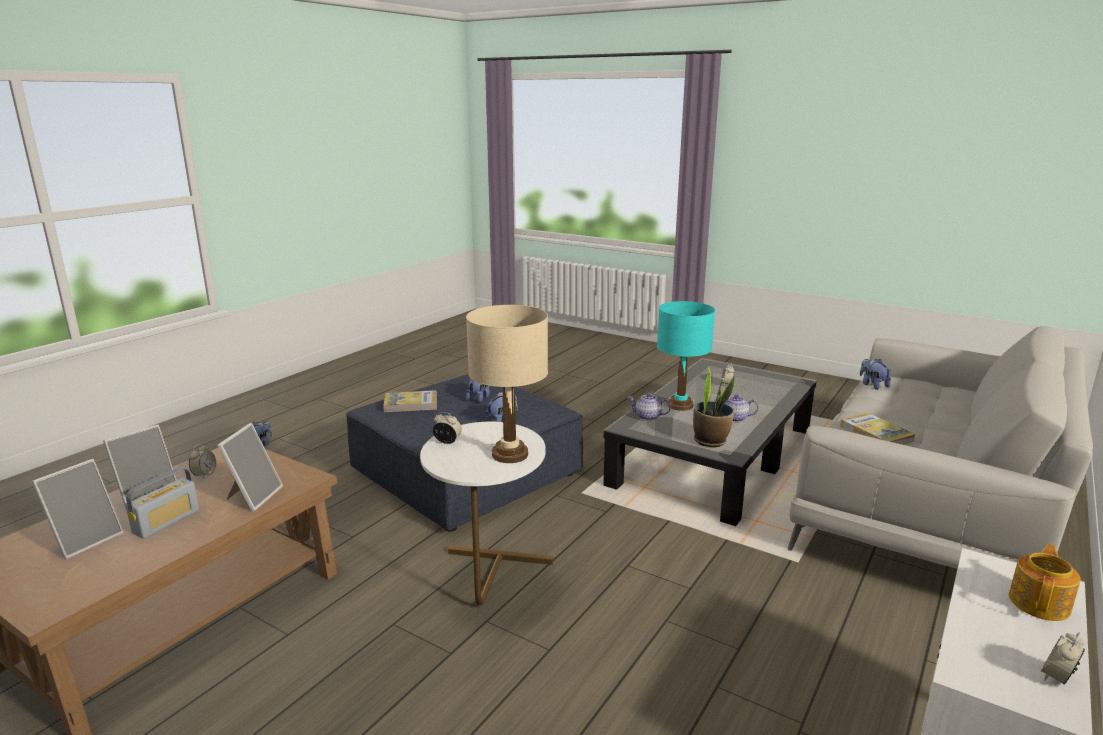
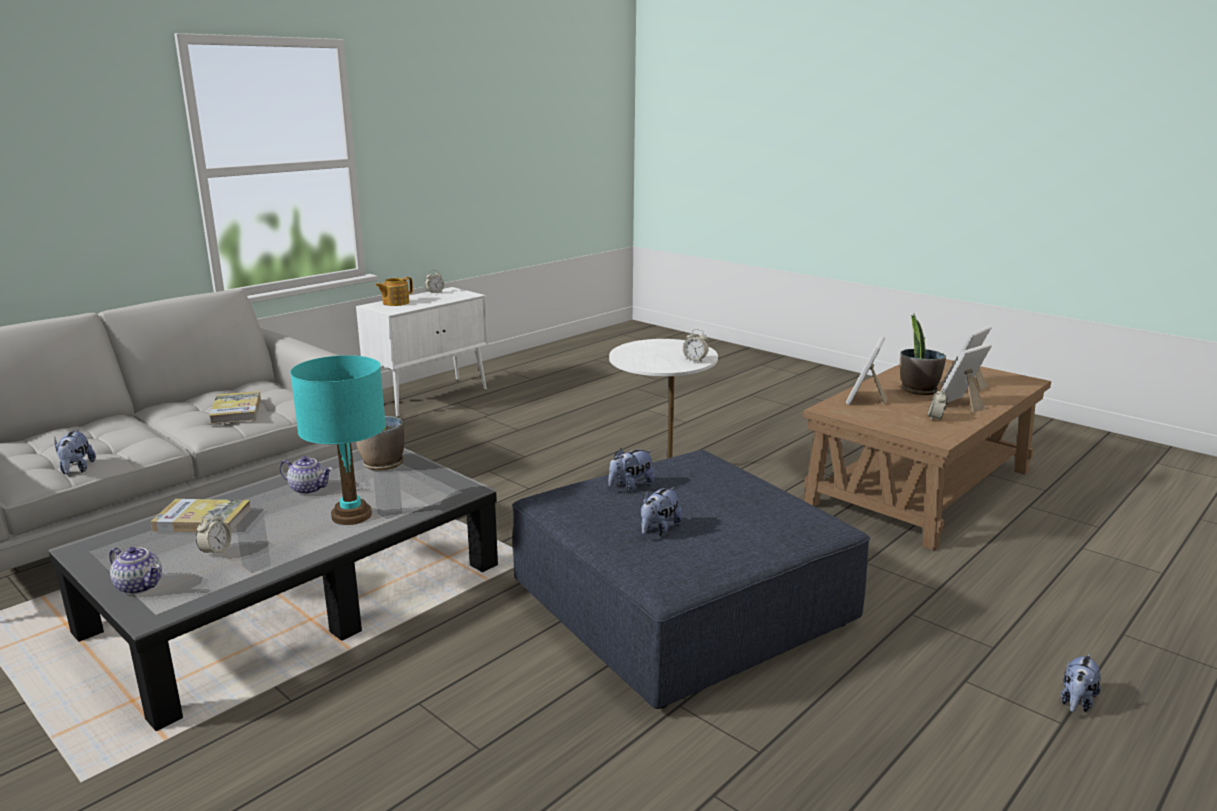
camera: 170 degrees left, 0 degrees up
radio [126,467,199,539] -> potted plant [900,313,946,395]
book [383,390,437,412] -> book moved to [150,499,251,532]
beige table lamp [466,305,548,463] -> none
teapot [628,393,671,420] -> teapot moved to [109,547,162,594]

